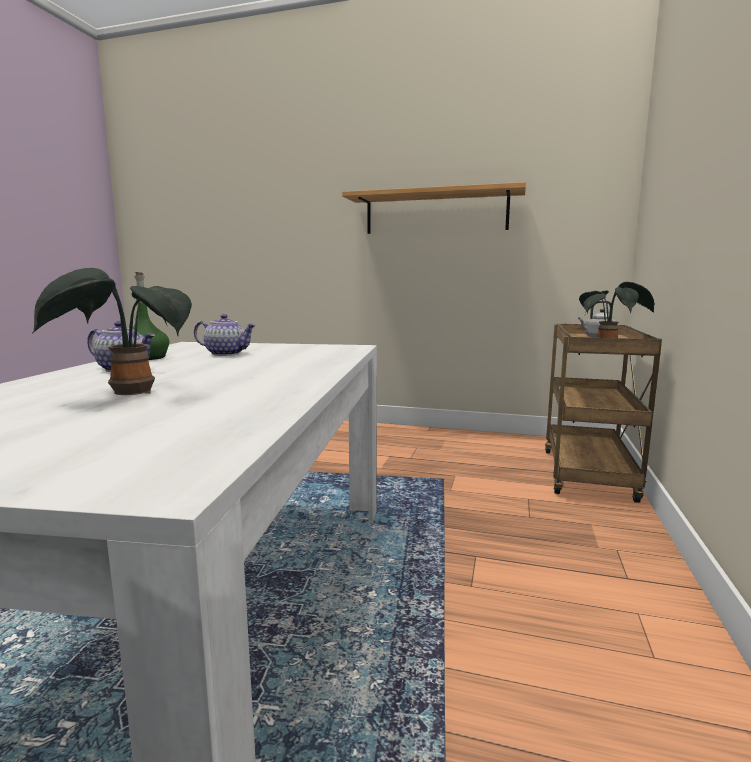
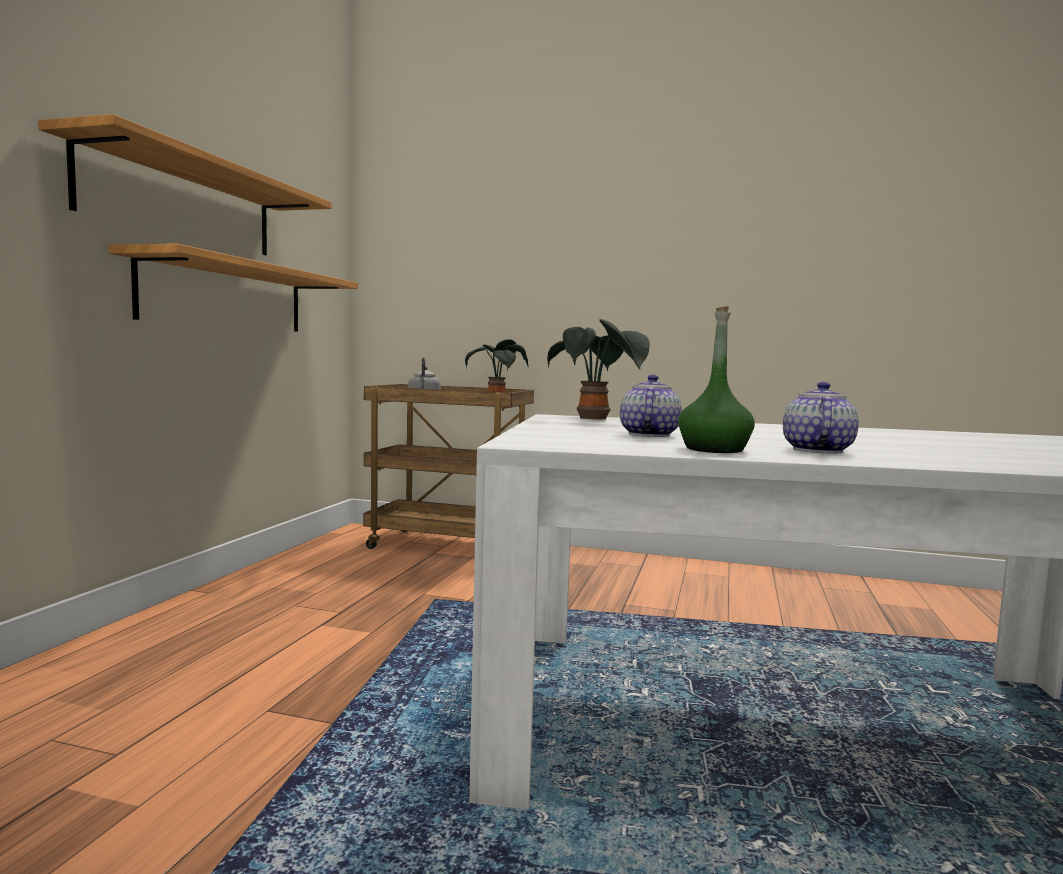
camera: 90 degrees left, 5 degrees down
potted plant [32,268,192,395] -> potted plant moved to [547,319,650,420]
none -> shelf [109,244,358,332]

